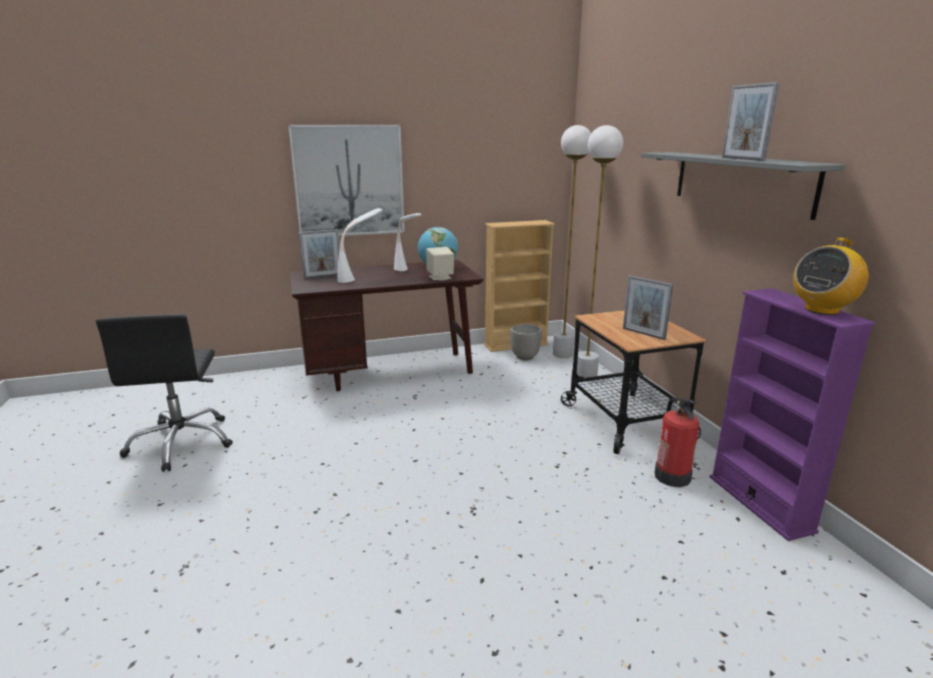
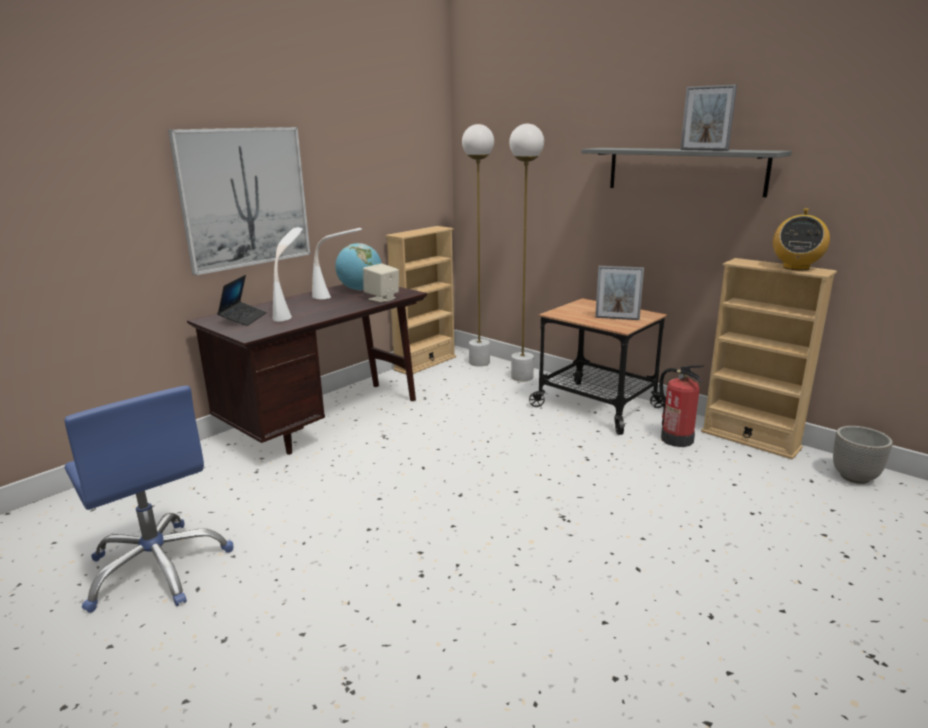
camera: 30 degrees left, 0 degrees up
black office chair [96,314,233,472] -> blue office chair [65,386,234,613]
picture frame [299,229,340,279] -> laptop [217,275,267,326]
planter [510,324,542,360] -> planter moved to [833,426,893,484]
purple bookcase [710,288,875,541] -> beige bookcase [701,258,837,460]

